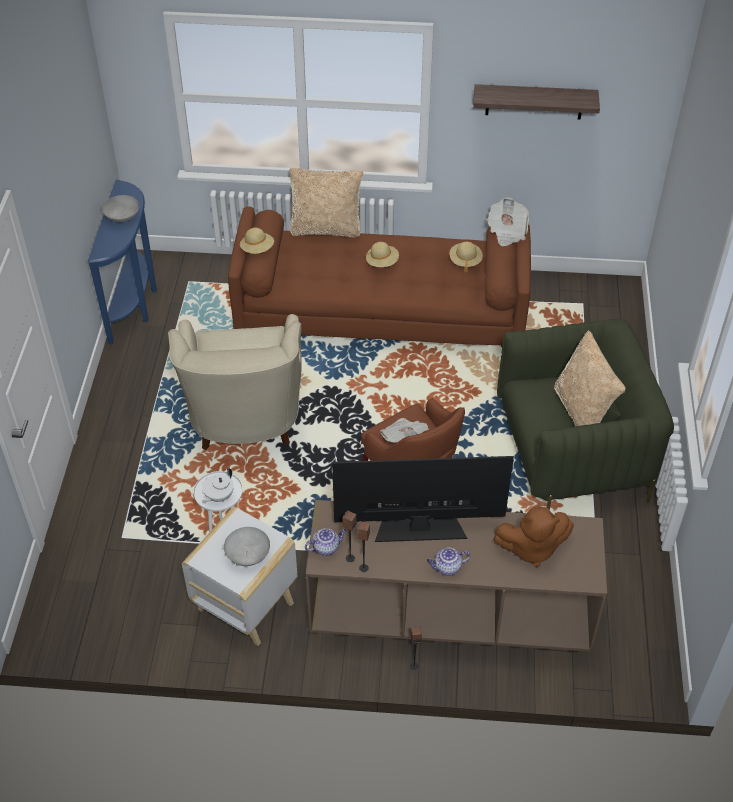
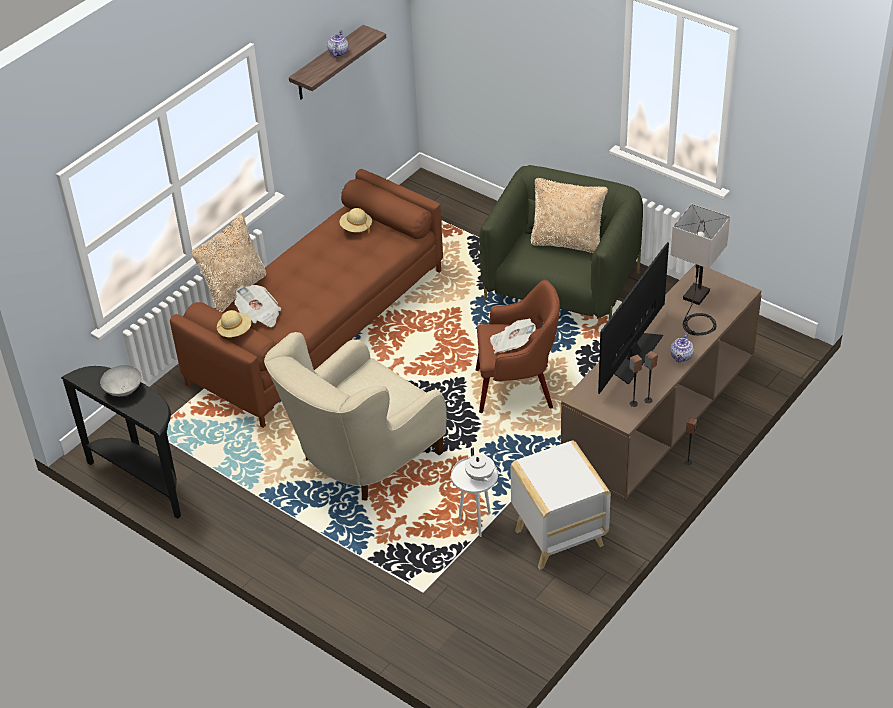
camera: 55 degrees left, 5 degrees down
blue console table [88,180,157,344] -> black console table [61,366,181,519]
beige armchair [168,314,302,450] -> beige armchair turned 105 degrees clockwise [264,332,447,501]
grey bowl [224,527,270,566] -> none
teapot [305,528,347,556] -> teapot moved to [327,30,349,56]
beige hat [366,242,399,267] -> none
newspaper [487,197,530,246] -> newspaper moved to [235,285,281,327]
brown plush toy [493,506,574,567] -> table lamp [671,204,730,335]

